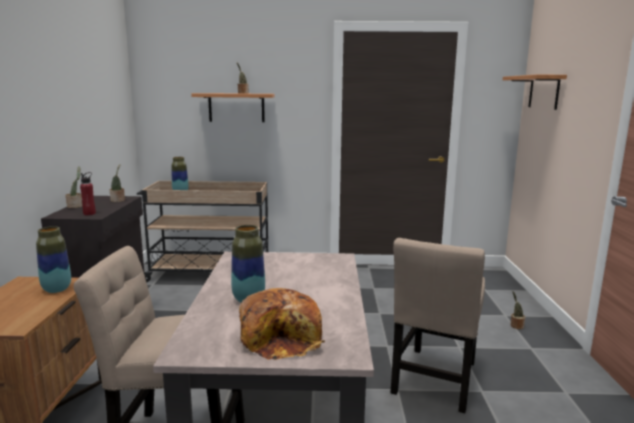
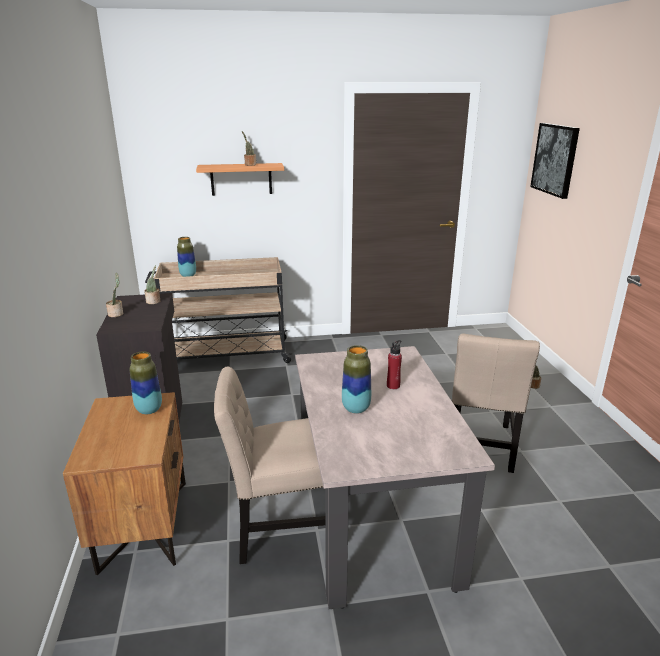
camera: 10 degrees left, 10 degrees up
red bottle [80,172,96,215] -> red bottle moved to [387,340,402,389]
bread [239,288,325,360] -> none
shelf [503,74,567,110] -> picture [530,123,580,199]

